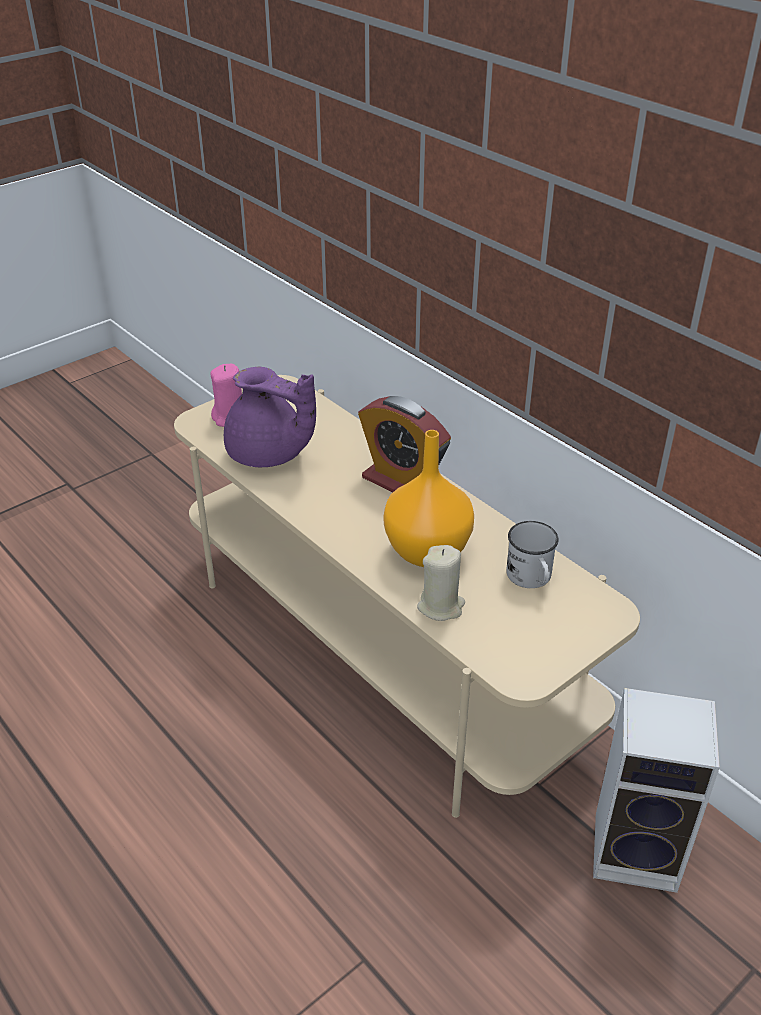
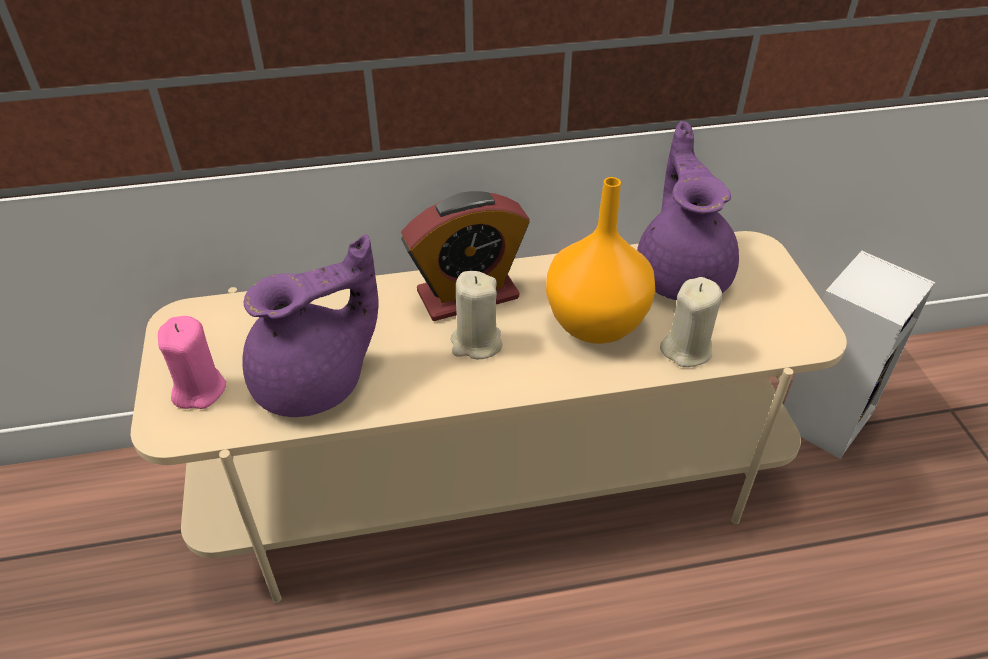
camera: 60 degrees left, 5 degrees up
white mug [506,521,559,588] -> purple teapot [637,121,739,300]
none -> beige candle [450,271,503,360]

